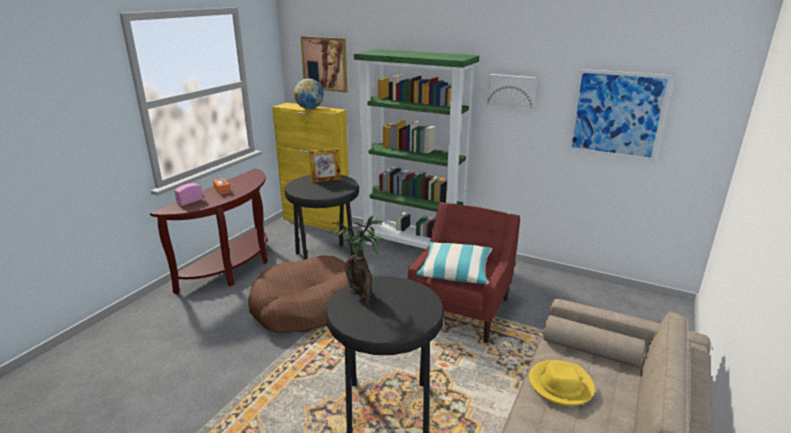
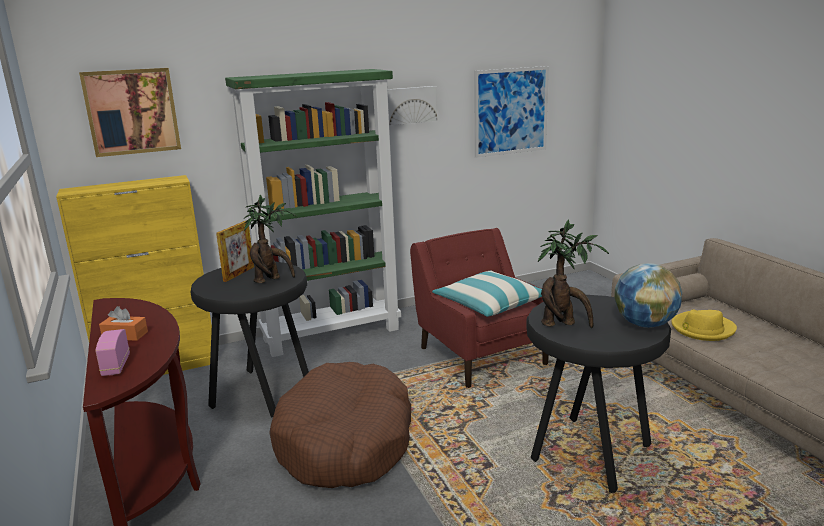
camera: 50 degrees left, 5 degrees down
globe [294,79,324,109] -> globe moved to [614,263,682,328]
none -> potted plant [244,194,297,283]

